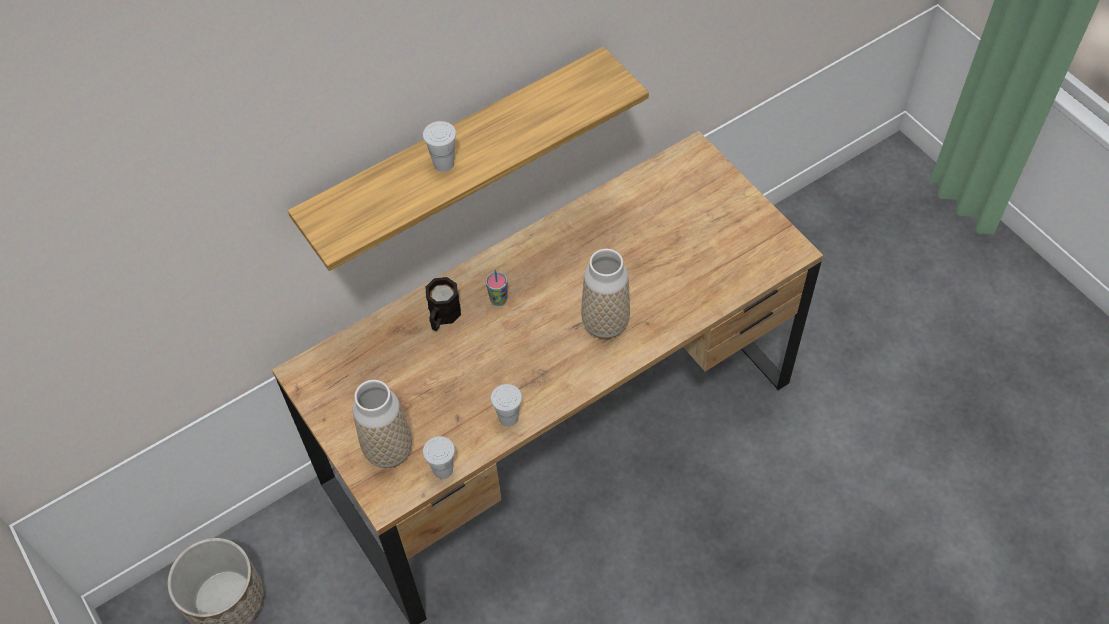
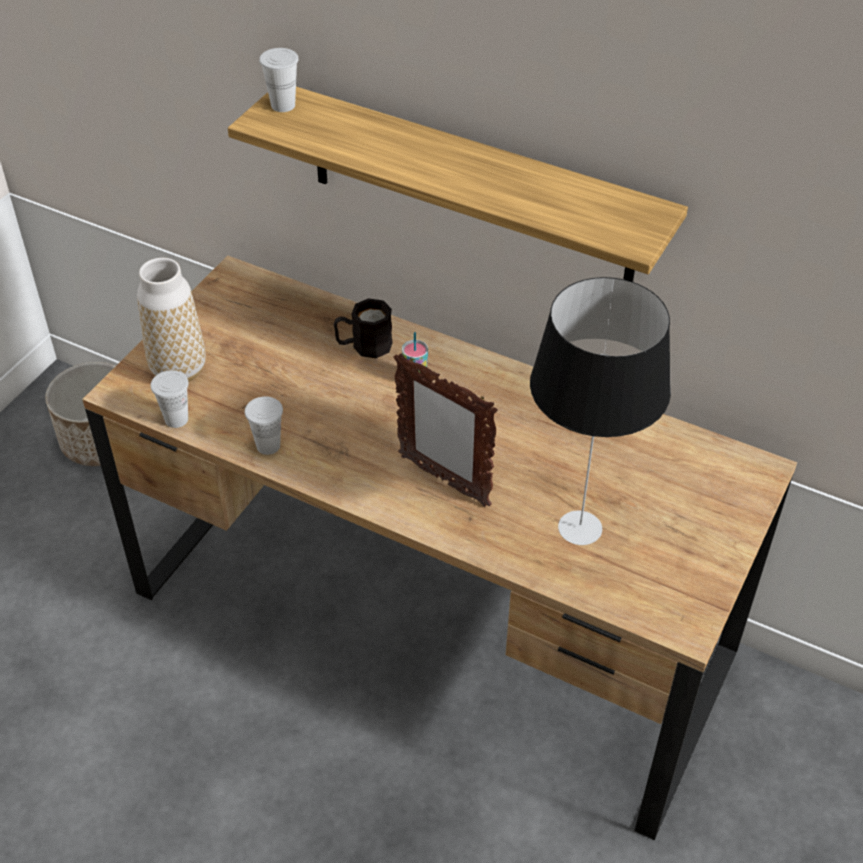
camera: 60 degrees right, 10 degrees down
white cup [423,121,456,172] -> white cup moved to [259,48,299,112]
vase [581,249,630,339] -> picture frame [394,353,498,507]
none -> table lamp [530,277,671,545]

